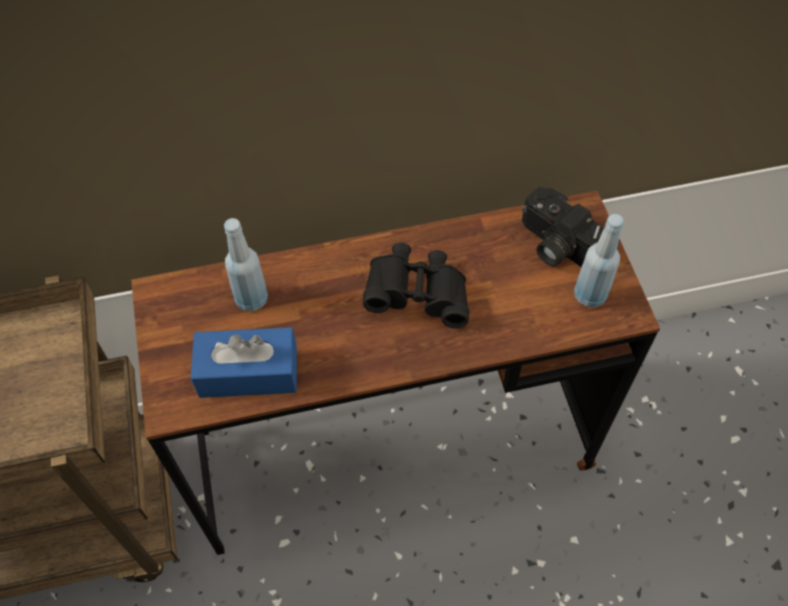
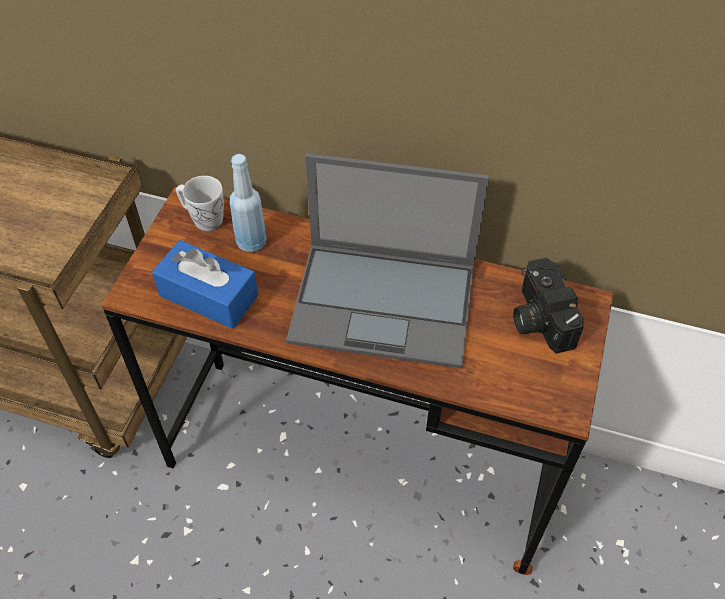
camera: 30 degrees right, 5 degrees down
black binoculars [363,243,469,328] -> laptop [286,153,489,368]
blue bottle [574,214,624,307] -> none
none -> white mug [176,176,224,231]

